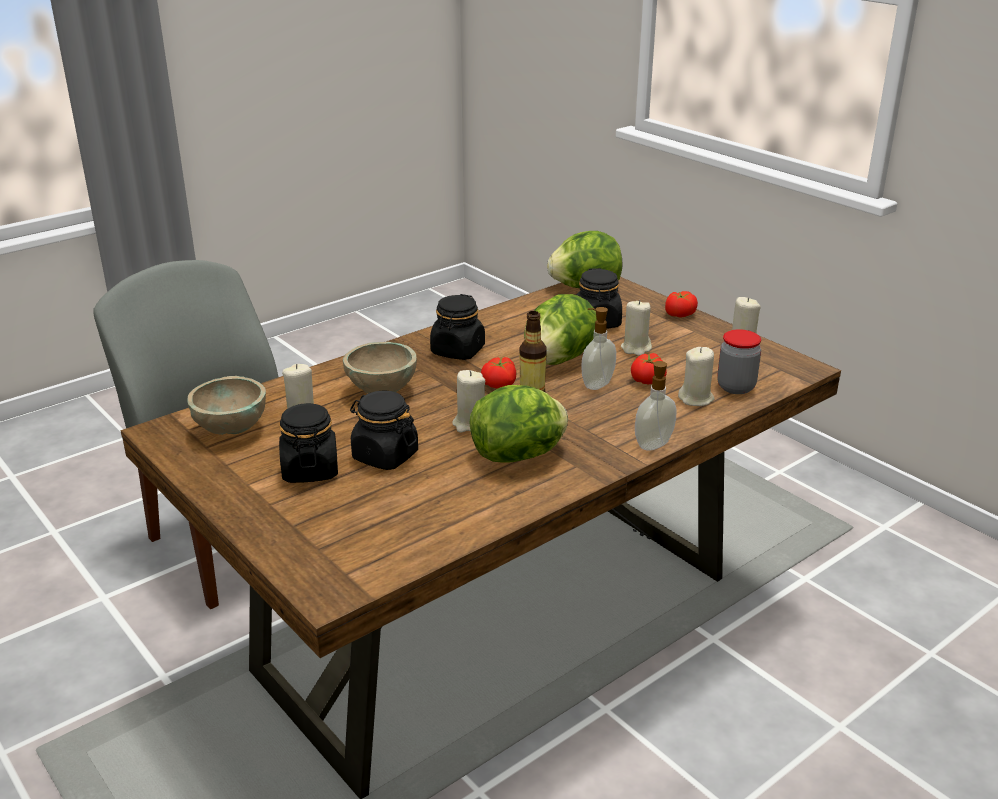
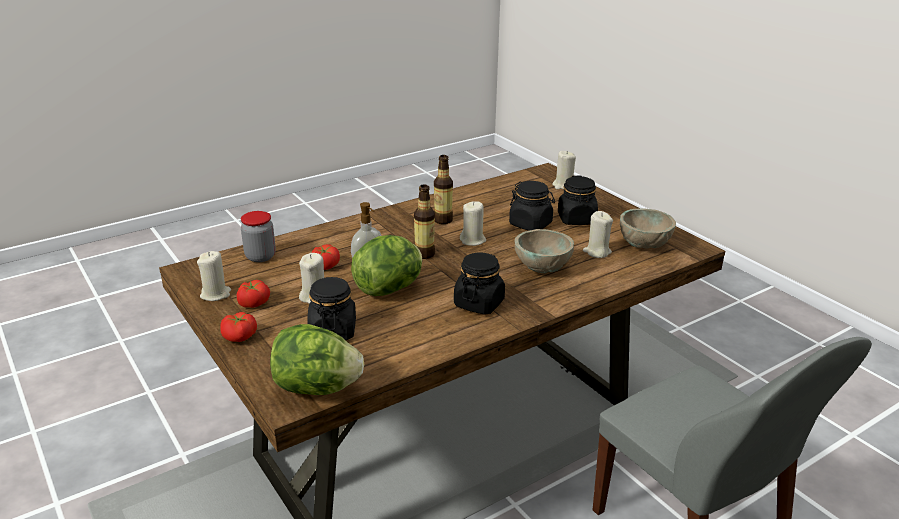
camera: 175 degrees left, 0 degrees up
lettuce [469,385,568,463] -> bottle [434,155,453,224]
tomato [481,357,517,389] -> tomato moved to [237,280,270,308]
soap dispenser [635,361,676,451] -> none
beige candle [678,347,715,406] -> beige candle moved to [552,151,576,189]

